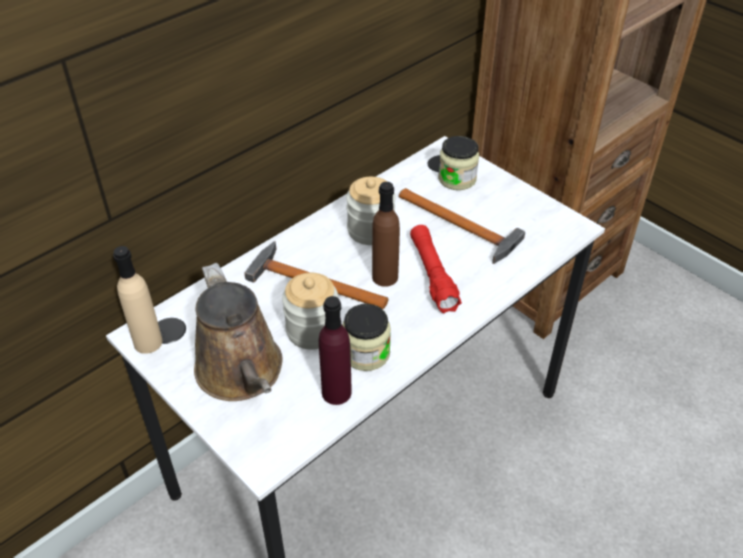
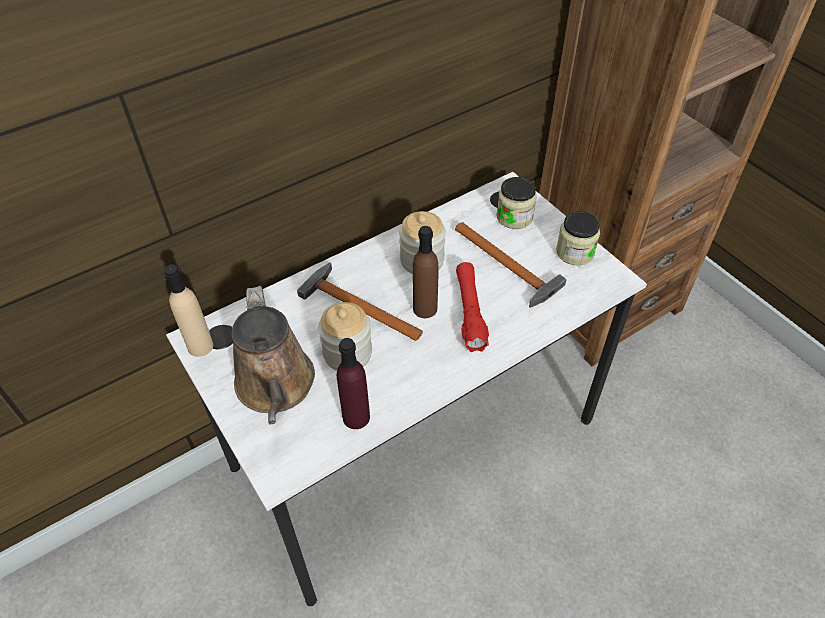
camera: 10 degrees right, 5 degrees up
jar [343,304,391,371] -> jar moved to [556,211,600,265]

